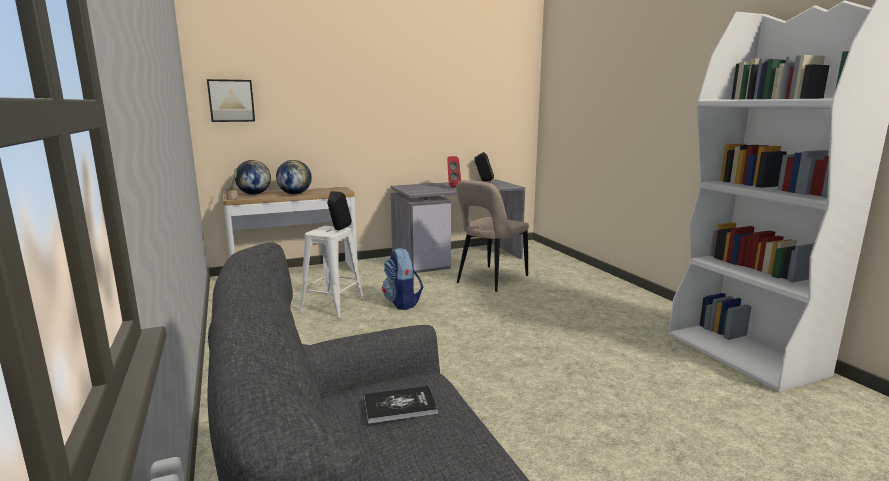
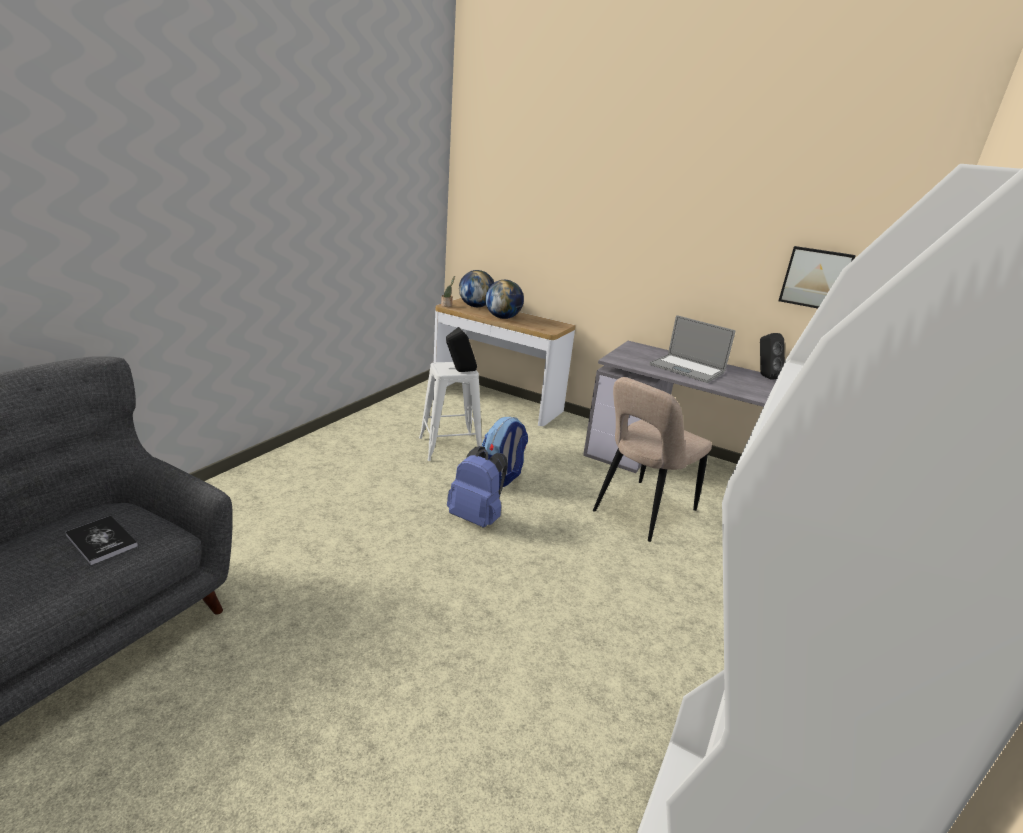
camera: 50 degrees right, 10 degrees up
picture [207,79,255,122] -> picture moved to [779,246,856,309]
red speaker [447,156,461,187] -> laptop [649,315,735,383]
beige chair [456,180,529,292] -> beige chair turned 45 degrees counterclockwise [593,377,712,542]
none -> blue backpack [447,446,508,528]

